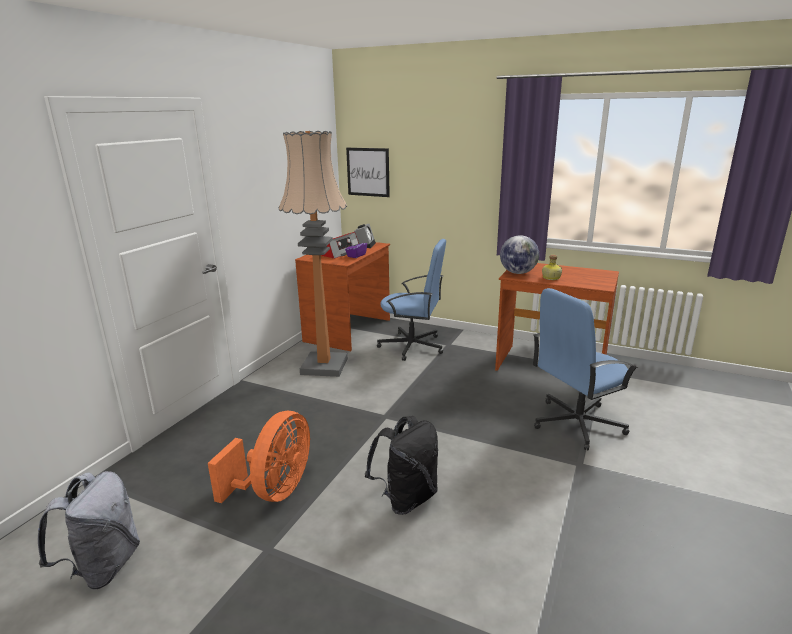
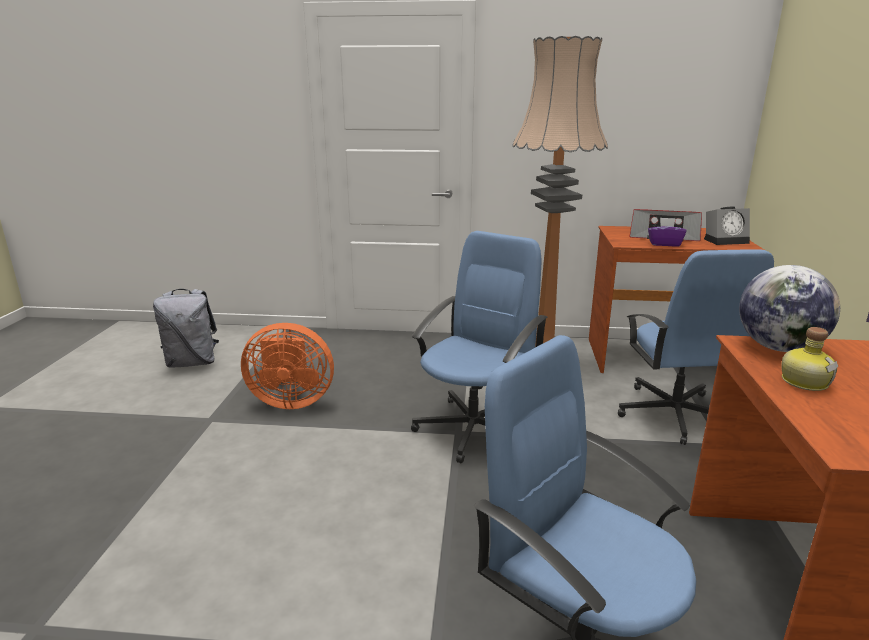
camera: 70 degrees right, 0 degrees up
picture [346,148,390,197] -> none
black backpack [365,416,438,515] -> none
none -> blue office chair [411,231,548,463]

